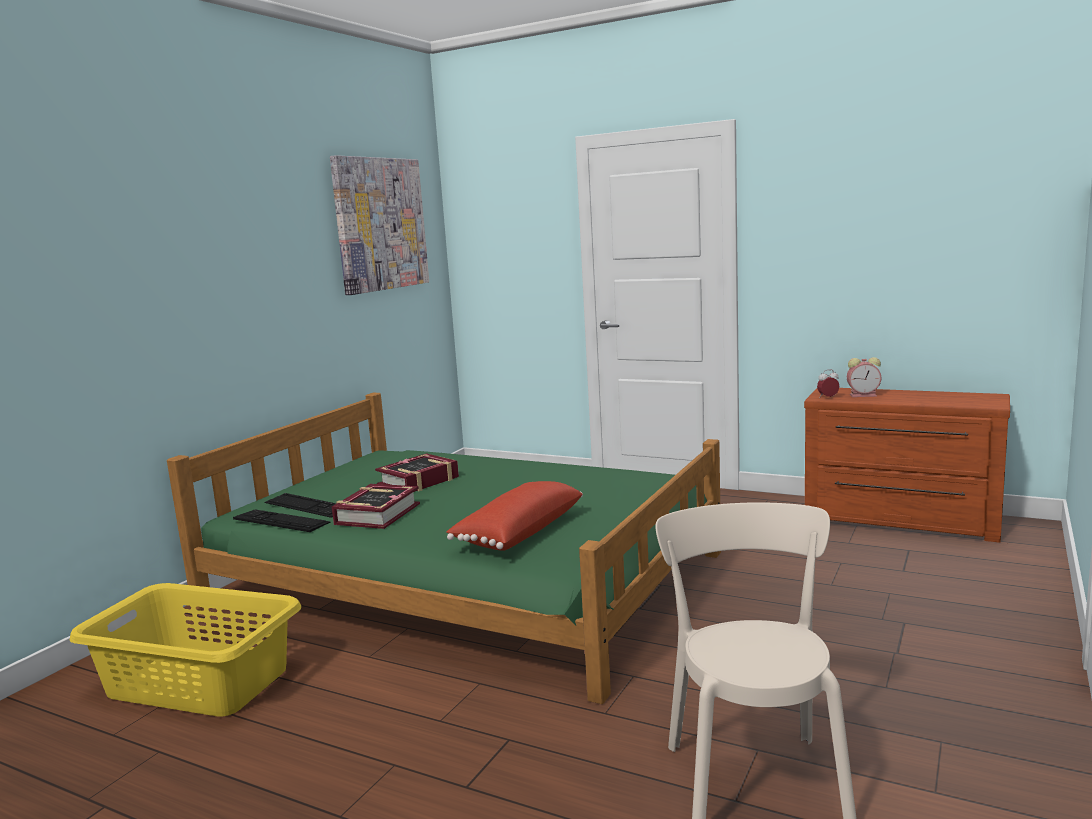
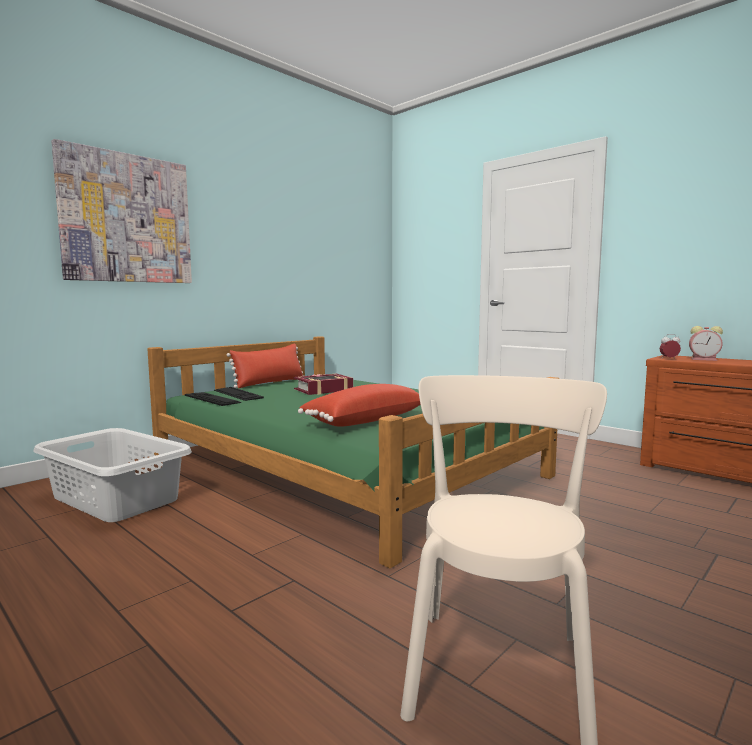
camera: 15 degrees right, 5 degrees down
yellow laundry basket [70,583,301,716] -> grey laundry basket [33,428,192,522]
picture [330,155,429,295] -> picture moved to [51,139,192,283]
book [332,484,420,529] -> none
none -> red pillow [227,344,304,388]

